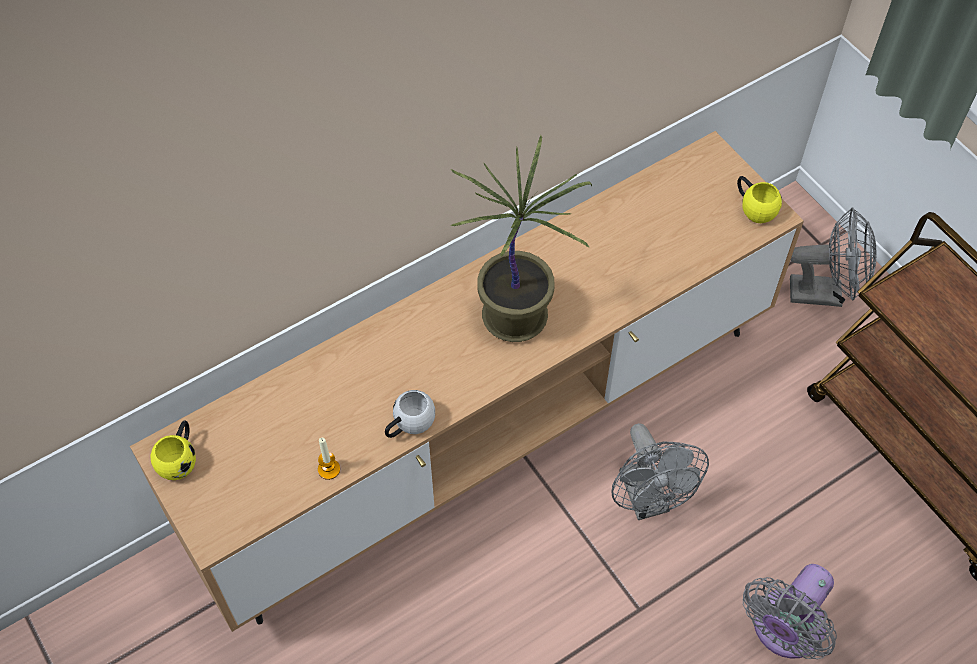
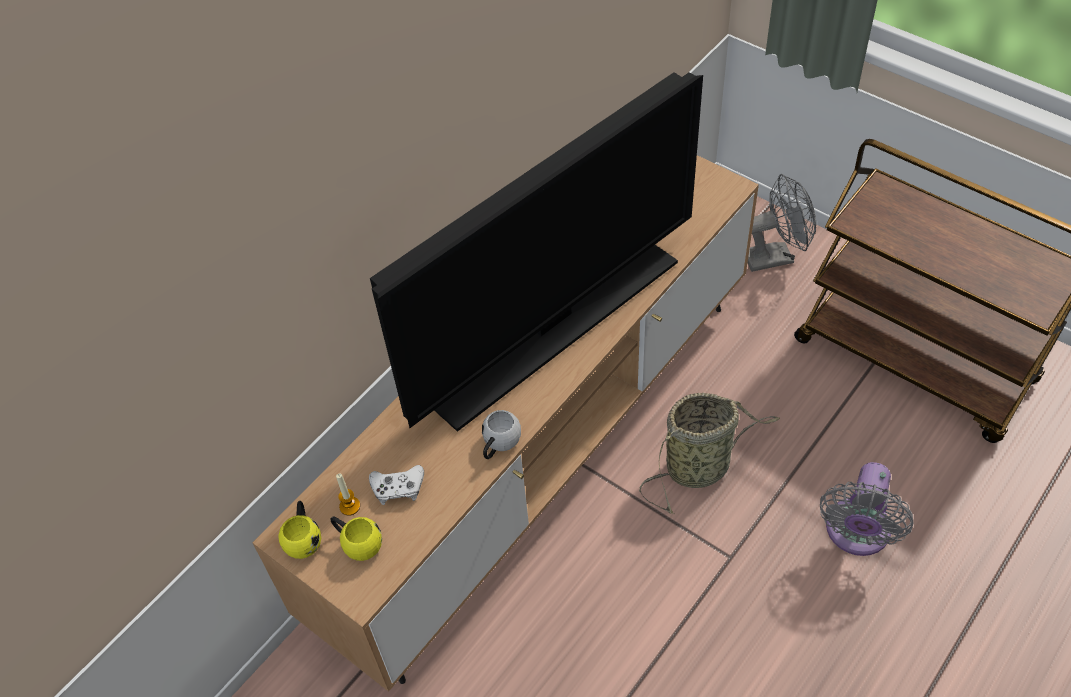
camera: 15 degrees left, 5 degrees down
candle [318,438,340,480] -> candle moved to [336,474,360,516]
potted plant [450,135,592,342] -> television [370,72,703,432]
grey fan [611,423,709,520] -> basket [639,393,780,514]
yellow mug [737,176,782,223] -> yellow mug moved to [331,516,382,561]
none -> white game controller [369,465,424,505]

